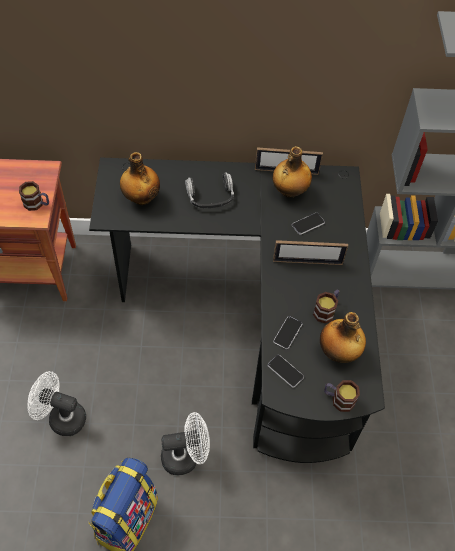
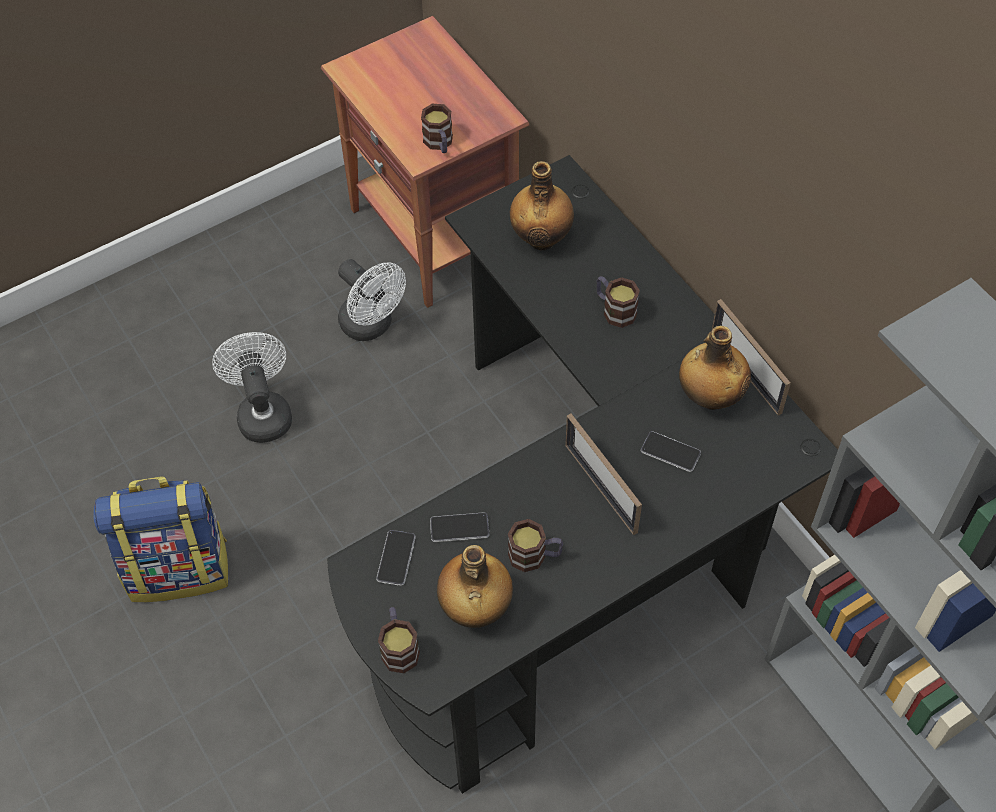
camera: 60 degrees right, 0 degrees up
white fan [161,412,210,475] -> white fan moved to [338,259,406,341]
headphones [185,172,234,208] -> mug [597,276,640,328]

